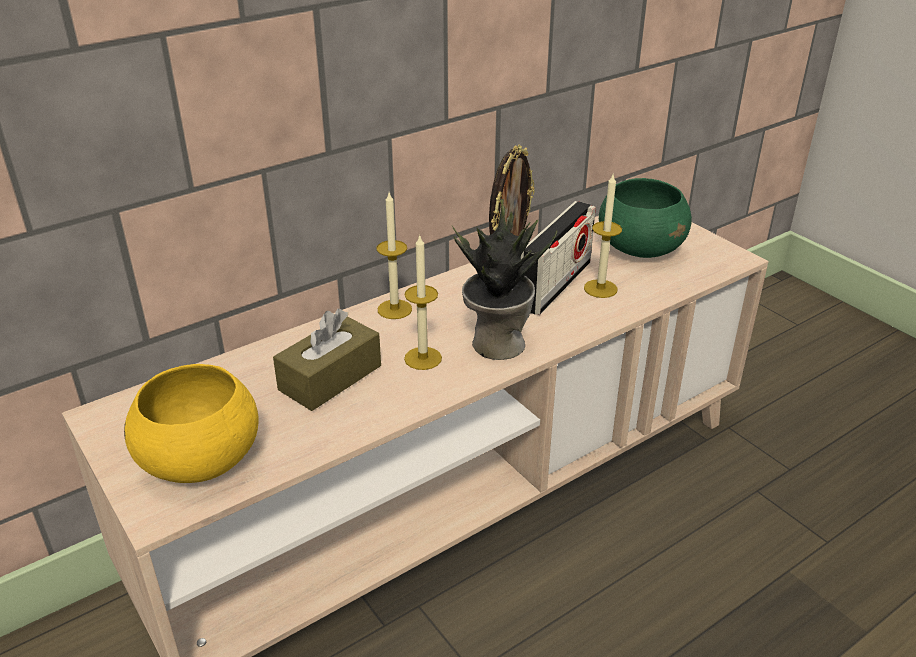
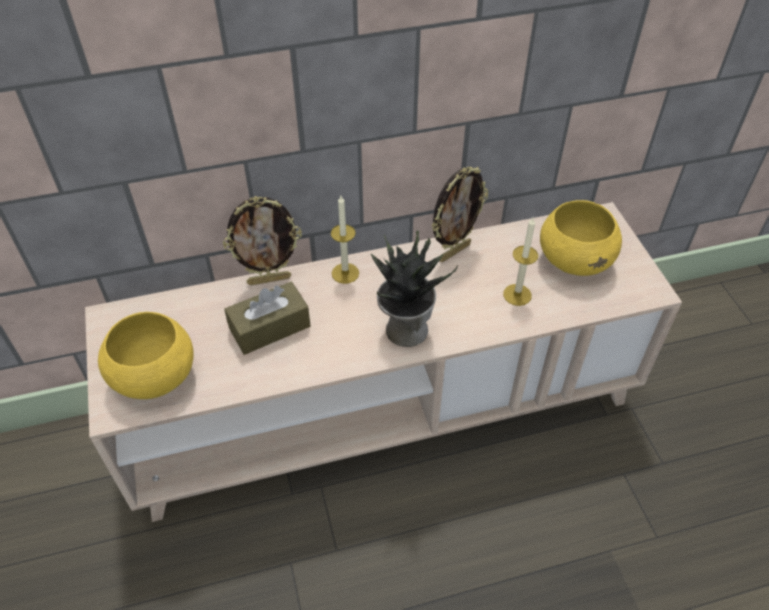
camera: 20 degrees right, 15 degrees up
candle [404,235,442,370] -> none
radio [520,201,596,315] -> none
green bowl [599,178,692,258] -> yellow bowl [540,200,622,276]
none -> picture frame [223,196,302,285]

